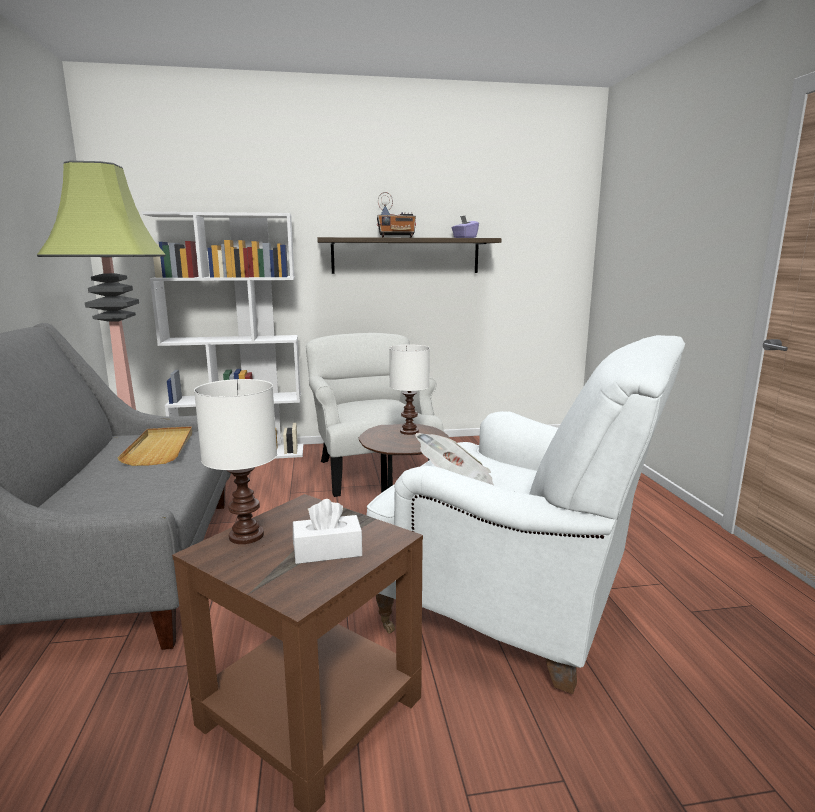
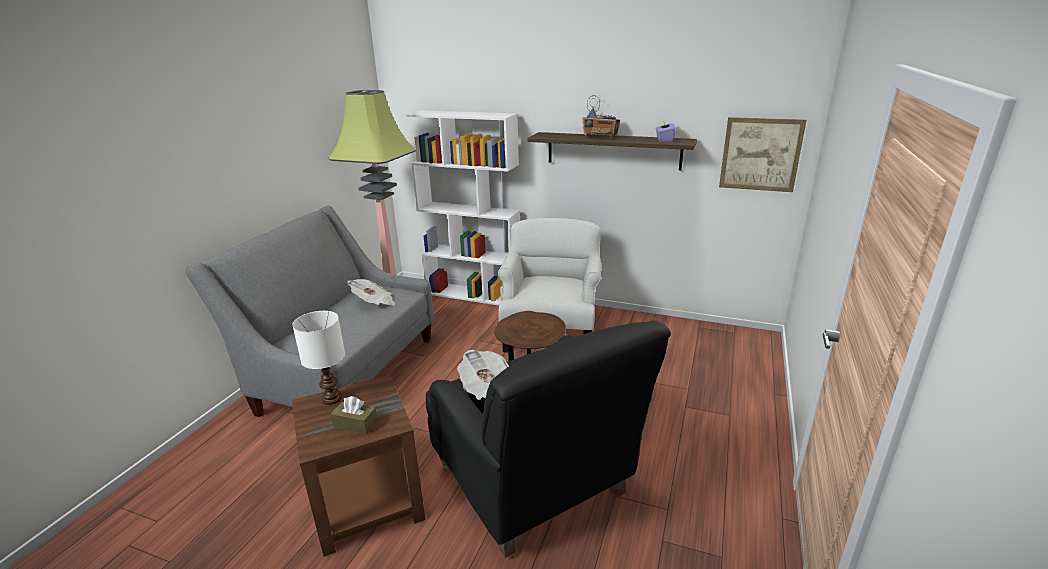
camera: 30 degrees right, 10 degrees up
beige tray [117,426,192,466] -> newspaper [347,279,395,306]
white tissue box [293,499,362,564] -> brown tissue box [331,396,377,434]
white armchair [367,335,685,694] -> black armchair [426,321,671,558]
white table lamp [389,345,430,435] -> none
none -> picture [719,117,807,192]

